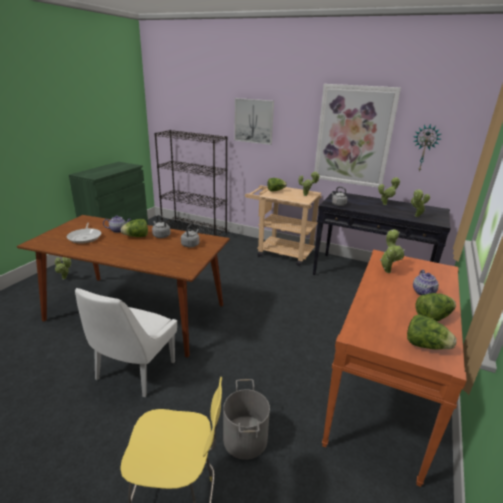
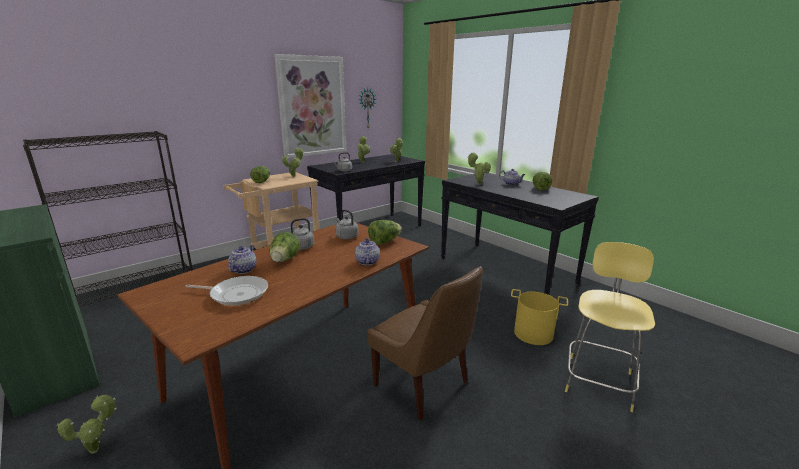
camera: 65 degrees left, 5 degrees down
white chair [75,288,177,397] -> brown chair [367,266,483,420]
grey bucket [223,379,270,460] -> yellow bucket [511,289,568,345]
picture [234,98,274,145] -> none
orange console table [322,249,467,487] -> black console table [441,173,599,295]
lettuce [407,314,457,350] -> lettuce moved to [368,220,402,244]
none -> teapot [355,238,380,265]

